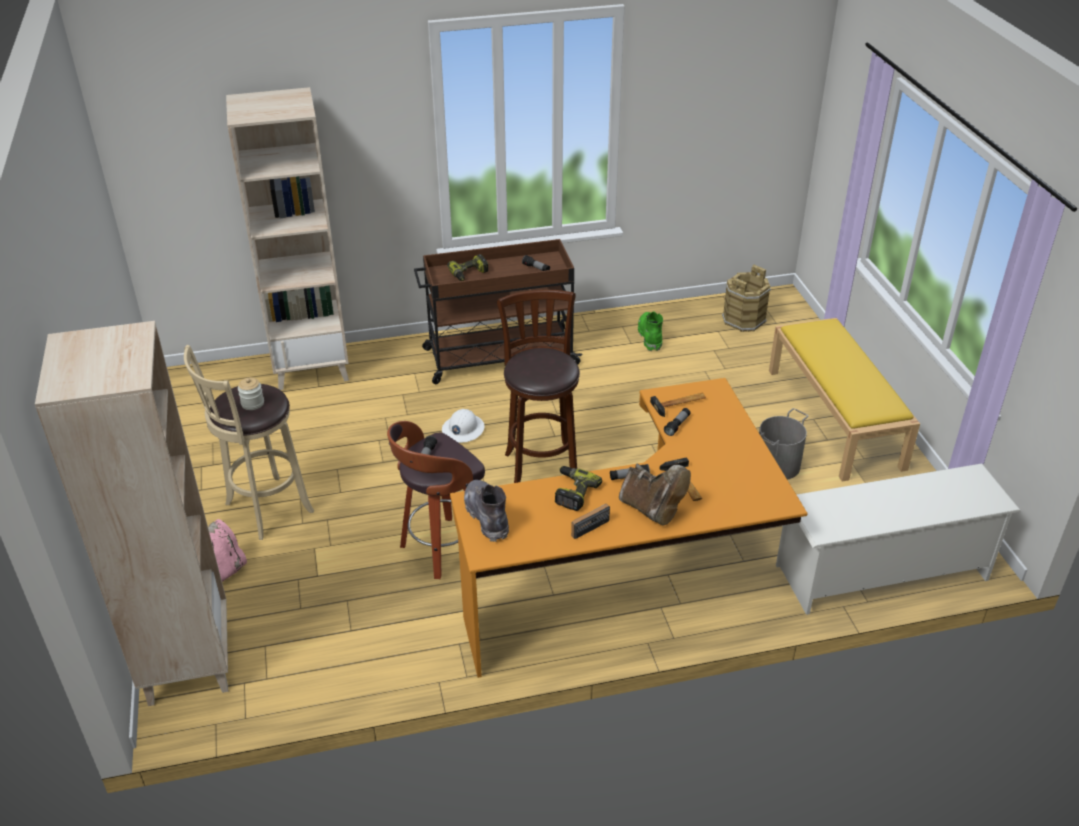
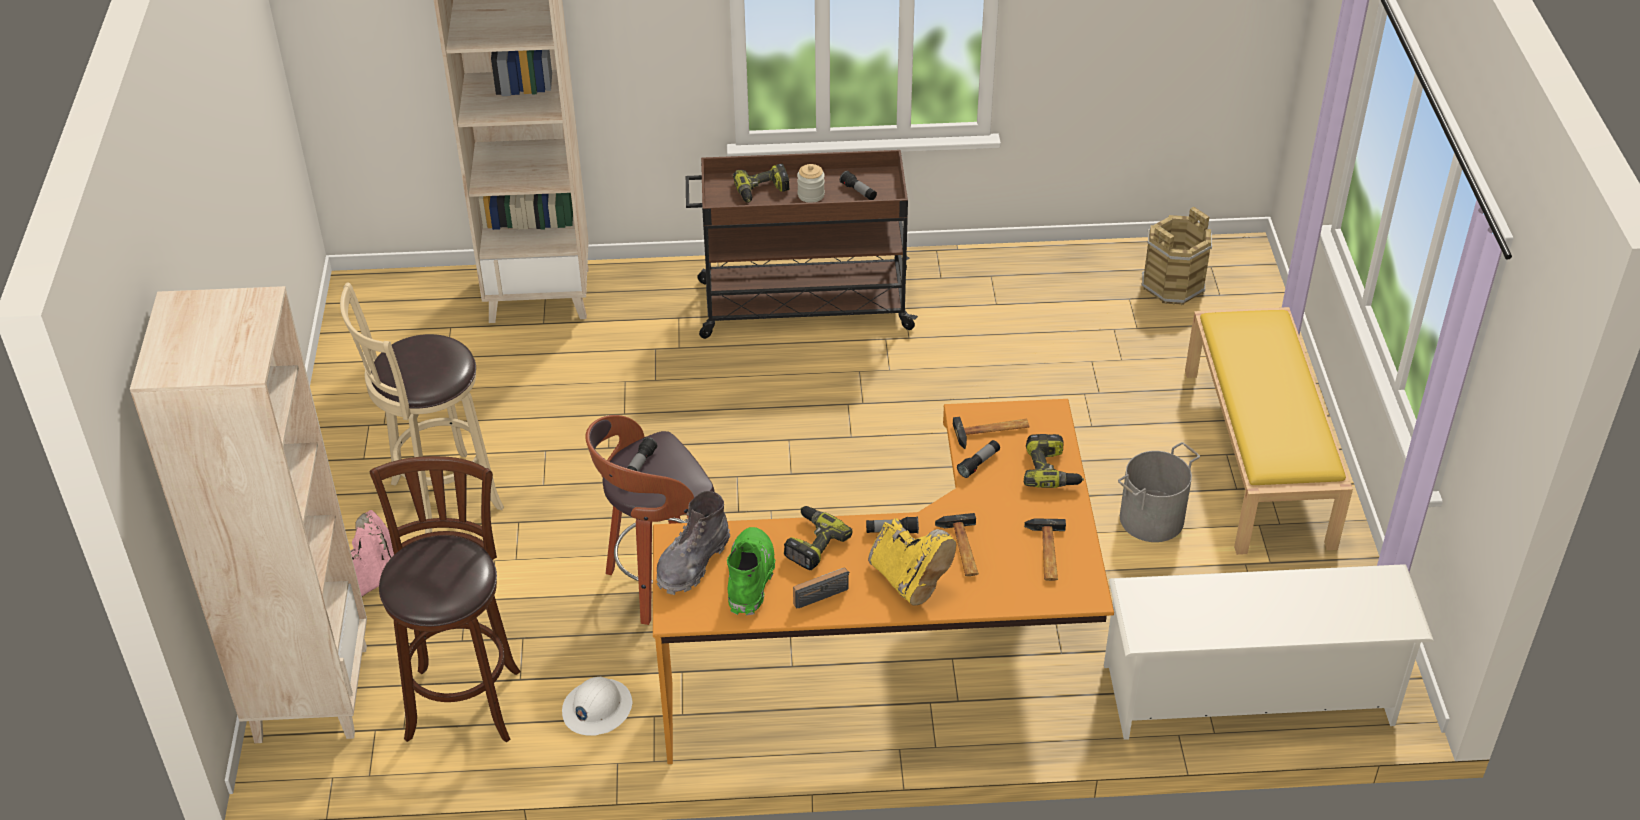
camera: 10 degrees right, 5 degrees up
jar [238,378,264,410] -> jar moved to [797,164,825,203]
white hard hat [442,409,485,443] -> white hard hat moved to [562,677,632,736]
grey boot [464,480,509,542] -> grey boot turned 135 degrees counterclockwise [657,491,730,595]
brown stool [497,290,580,483] -> brown stool moved to [370,456,521,743]
brown boot [619,464,691,525] -> yellow boot [868,518,956,605]
green boot [638,311,663,351] -> green boot moved to [727,527,775,616]
none -> power drill [1024,434,1084,488]
none -> hammer [1024,518,1066,581]

